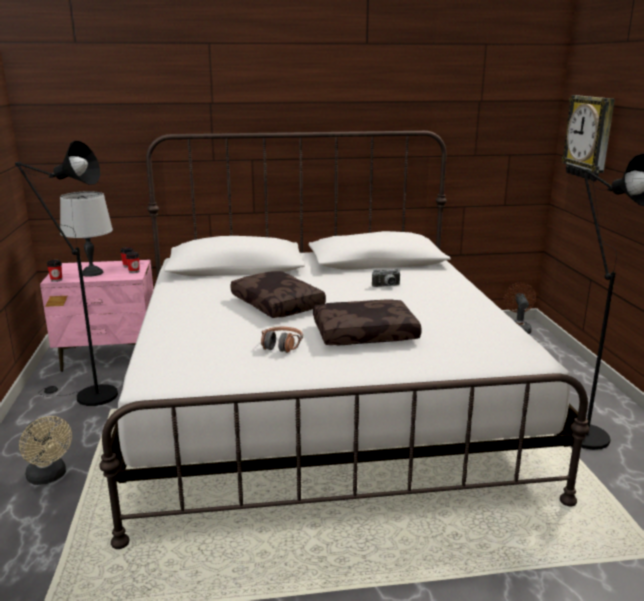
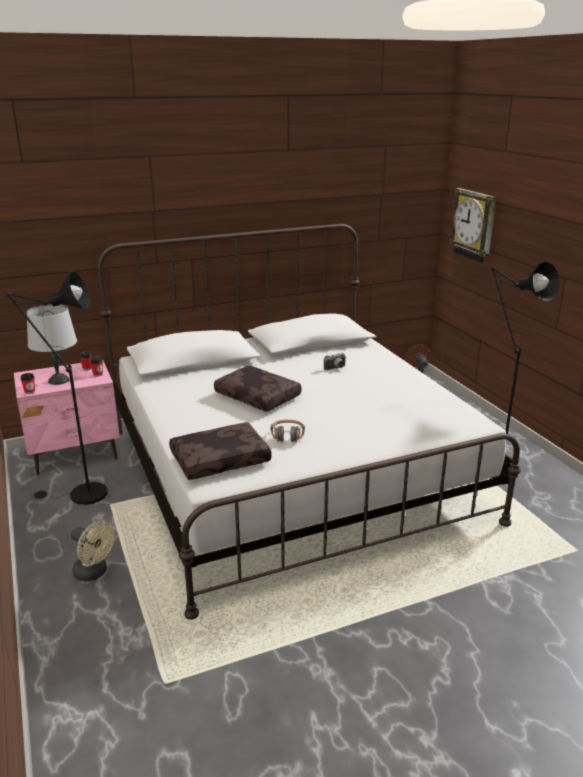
camera: 15 degrees left, 5 degrees up
brown pillow [313,299,422,345] -> brown pillow moved to [169,422,272,480]

